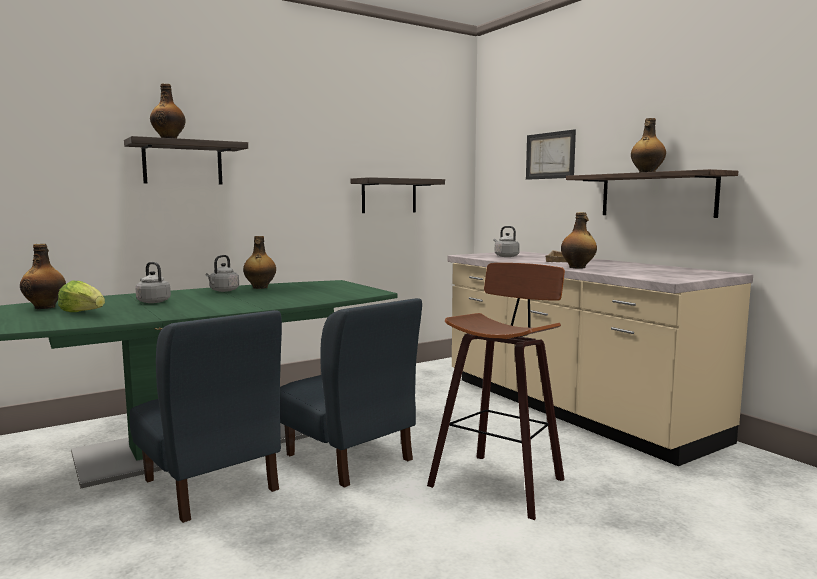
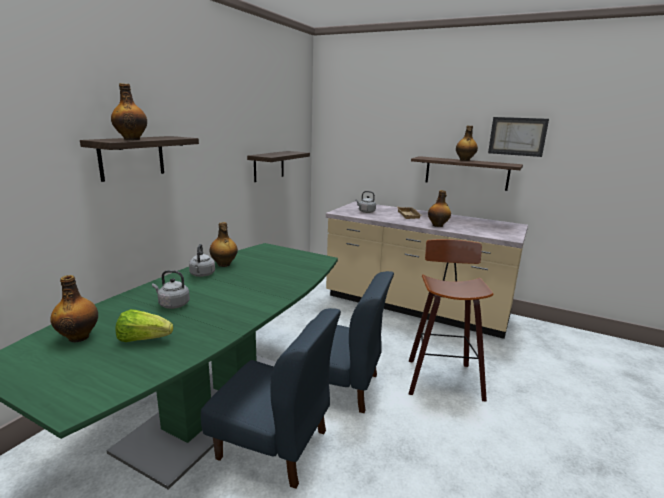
camera: 30 degrees left, 10 degrees up
picture [526,129,576,180] -> picture moved to [488,117,549,157]

